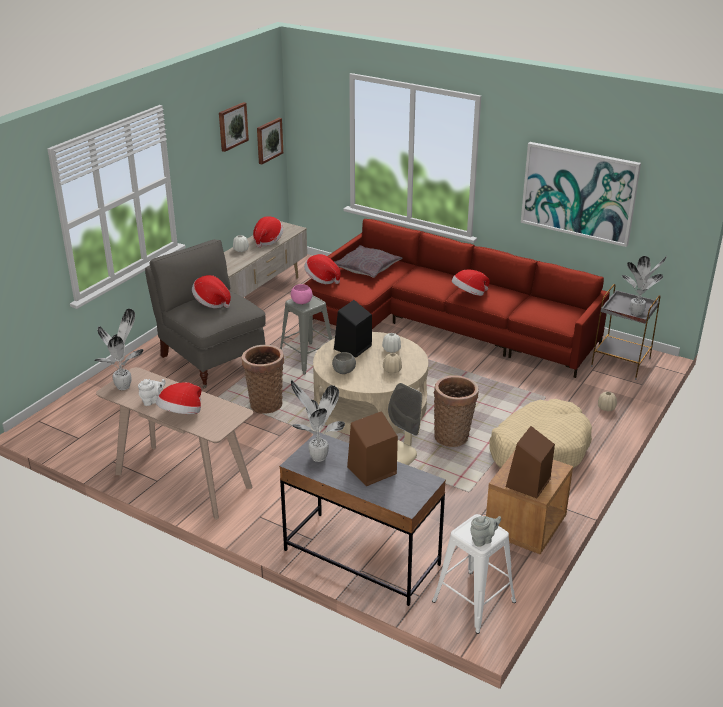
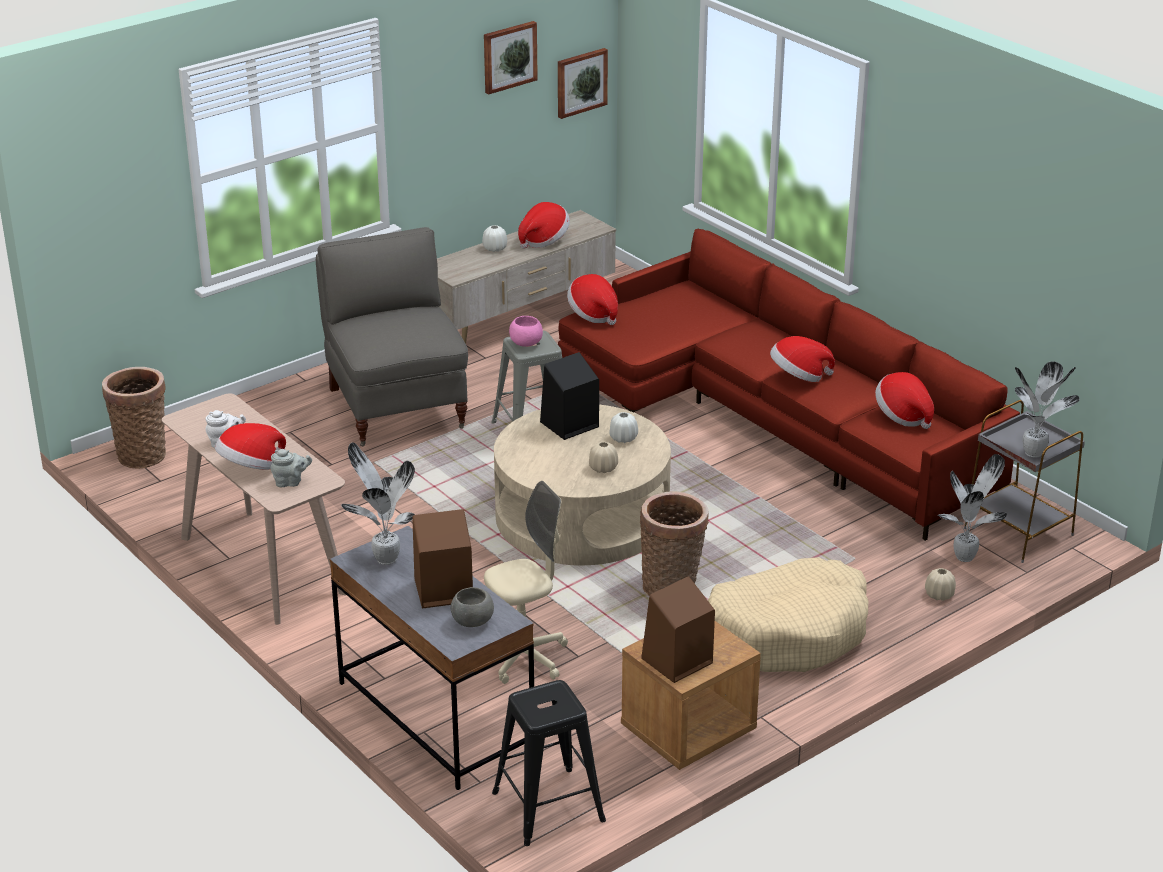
camera: 20 degrees right, 0 degrees up
potted plant [94,309,144,390] -> potted plant moved to [938,454,1007,562]
hat [192,275,231,308] -> hat moved to [875,372,934,429]
basket [242,345,284,414] -> basket moved to [102,367,166,469]
grey bowl [332,352,356,374] -> grey bowl moved to [451,587,494,627]
grey pillow [334,245,402,278] -> none
white stool [432,514,516,634] -> black stool [492,680,606,846]
grey teapot [471,516,501,547] -> grey teapot moved to [271,449,312,487]
picture [521,142,641,247] -> none

